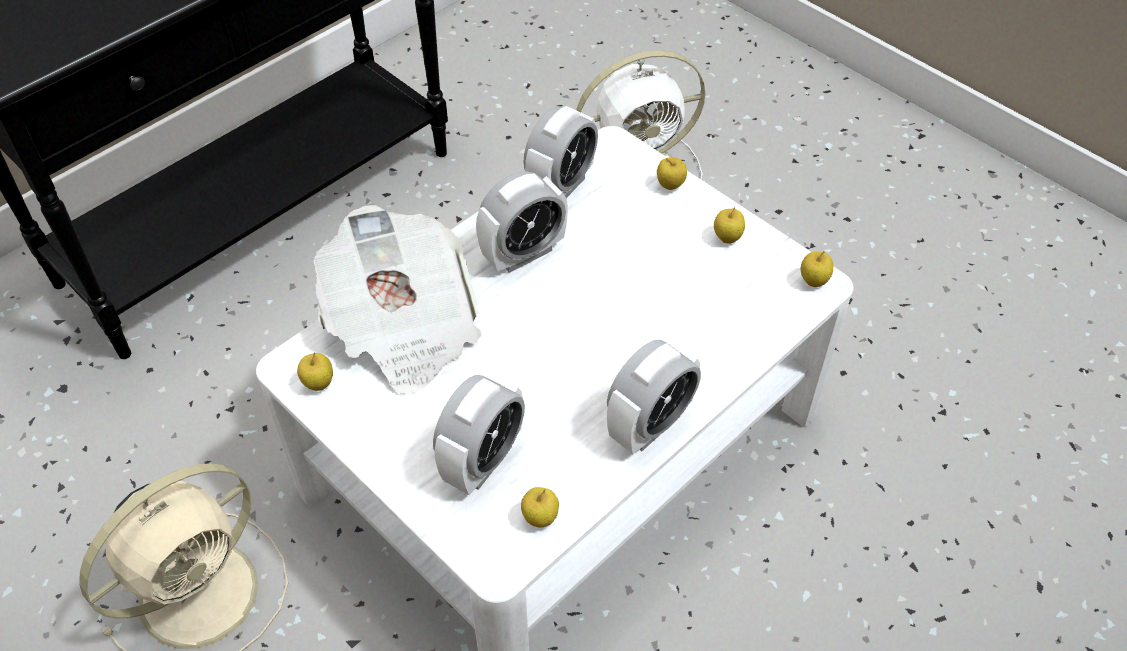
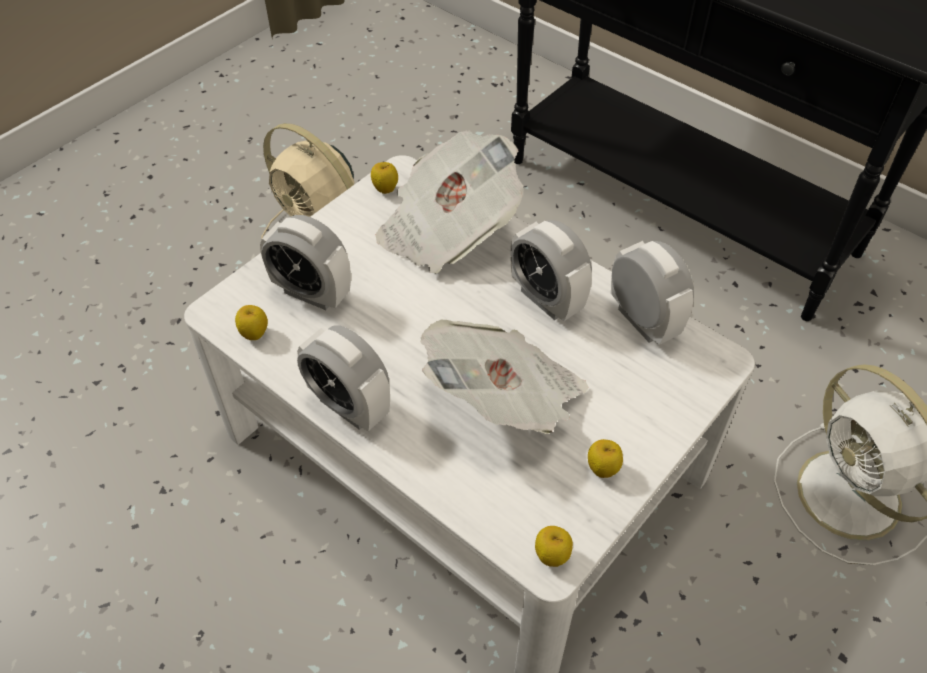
camera: 85 degrees right, 0 degrees up
alarm clock [524,106,598,198] -> alarm clock turned 150 degrees counterclockwise [611,241,694,345]
apple [657,157,687,190] -> none
none -> newspaper [420,320,589,434]

